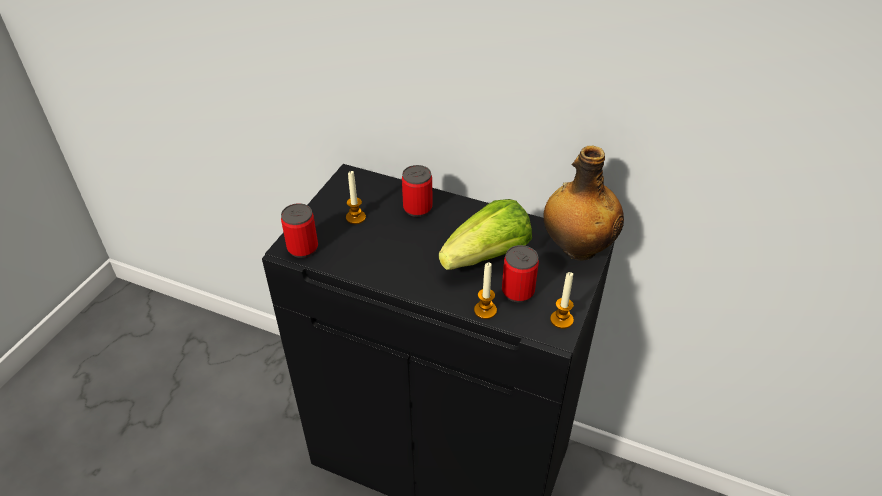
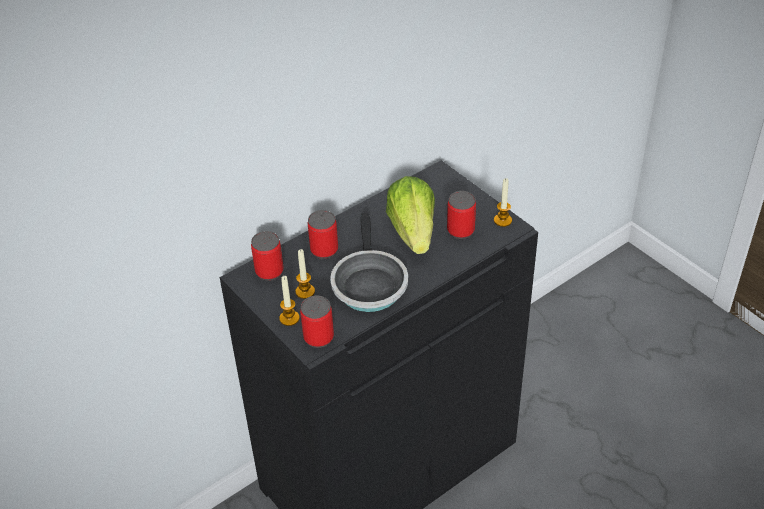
camera: 60 degrees left, 0 degrees up
candle [474,262,497,319] -> candle moved to [279,276,300,326]
bottle [543,146,624,261] -> none
none -> can [251,231,284,281]
none -> frying pan [330,213,408,312]

